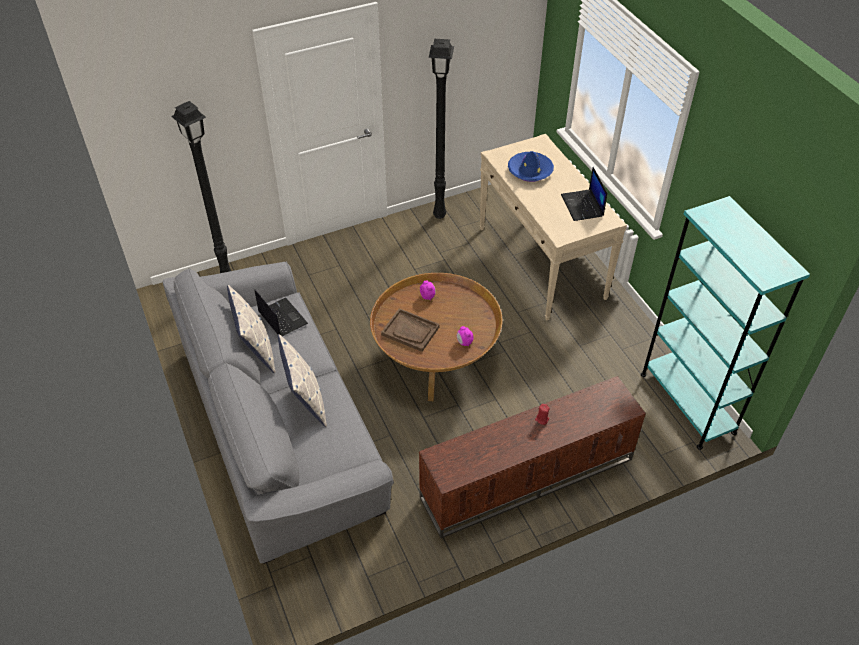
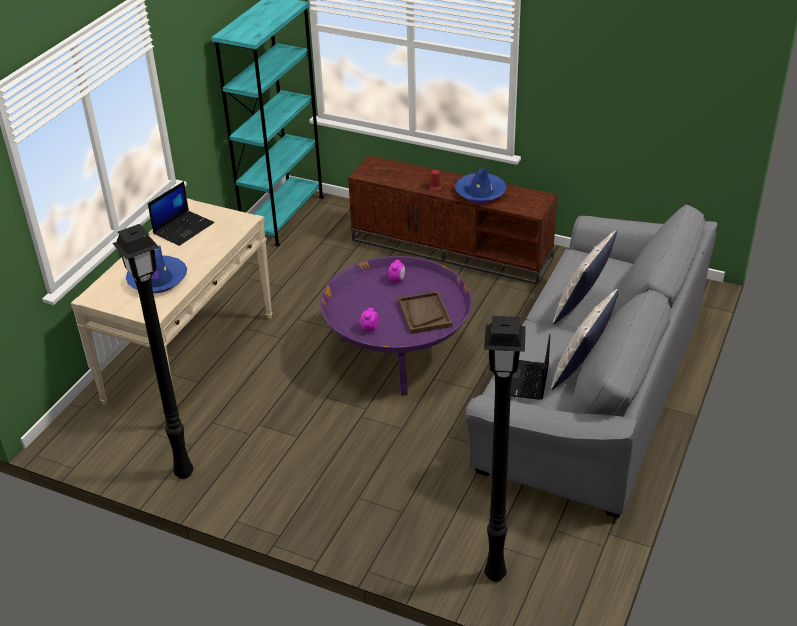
camera: 130 degrees left, 10 degrees down
brown coffee table [370,273,502,401] -> purple coffee table [320,256,472,396]
none -> blue hat [455,168,507,203]

